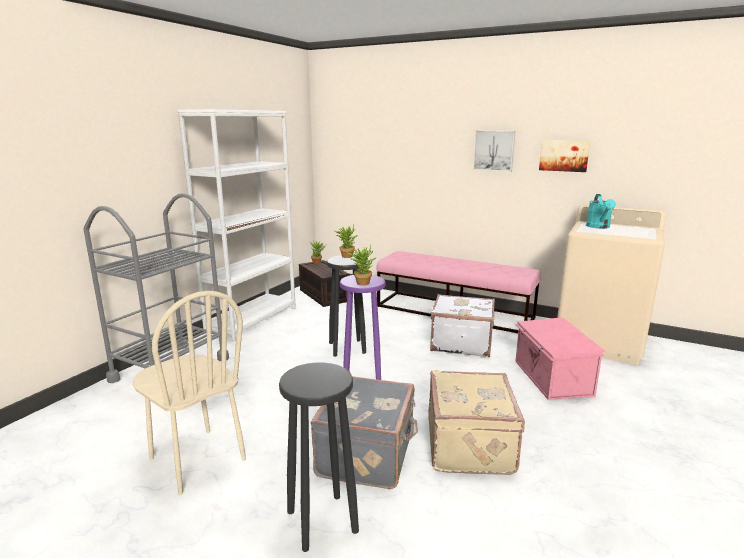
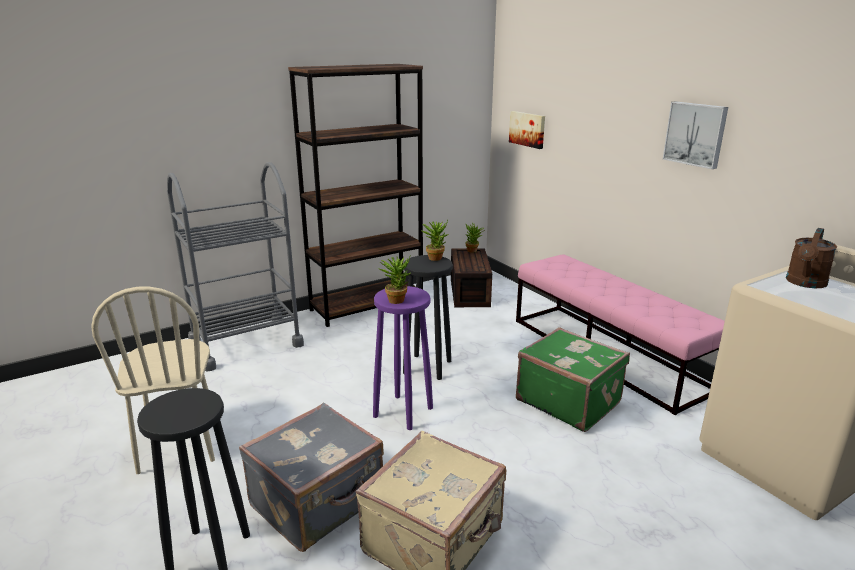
camera: 30 degrees right, 5 degrees up
white bookcase [178,109,296,341] -> brown bookcase [288,64,423,327]
white suitcase [430,294,495,357] -> green suitcase [516,327,630,432]
pink storage box [515,317,605,400] -> none
picture [539,140,590,172] -> picture moved to [509,111,545,149]
turquoise watering can [586,194,616,229] -> brown watering can [786,228,837,288]

